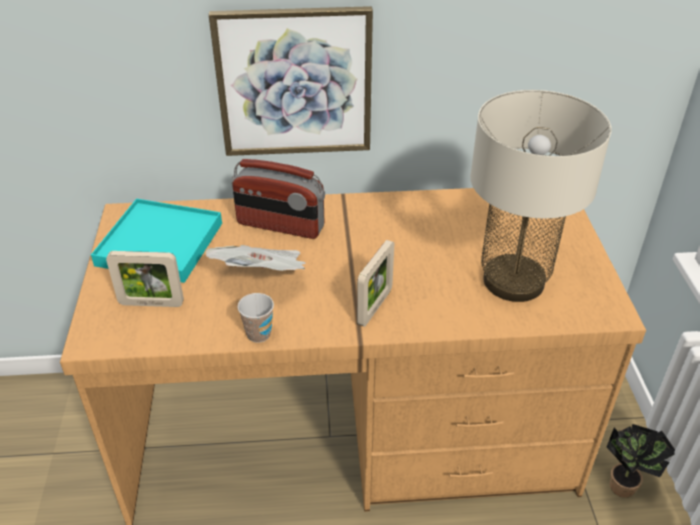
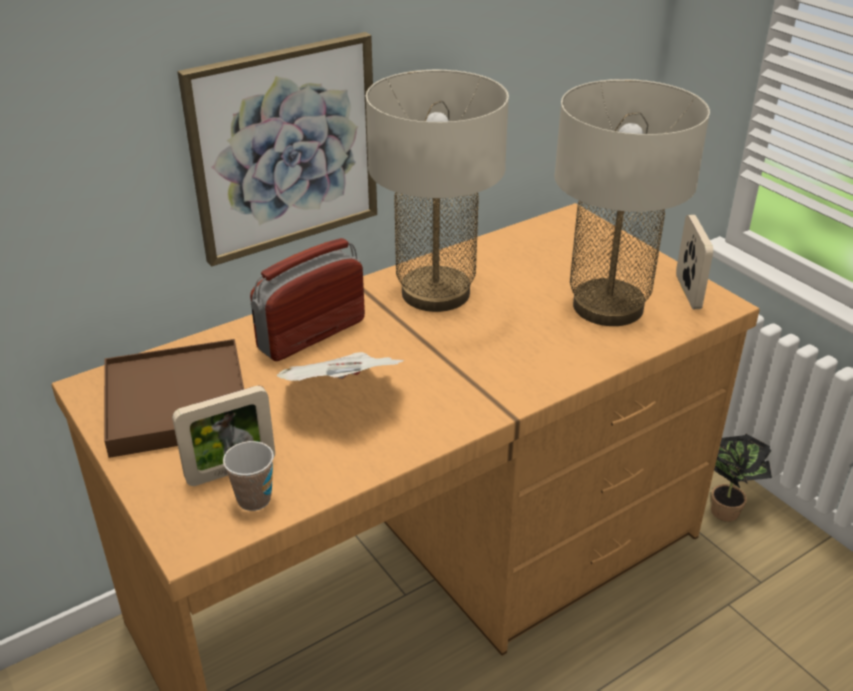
camera: 30 degrees left, 5 degrees down
turquoise tray [91,199,222,283] -> brown tray [104,339,244,458]
radio [232,159,325,239] -> radio turned 150 degrees clockwise [250,238,365,361]
cup [237,293,274,343] -> cup moved to [223,441,274,511]
picture frame [357,240,394,327] -> picture frame moved to [676,215,713,309]
none -> table lamp [366,70,509,312]

